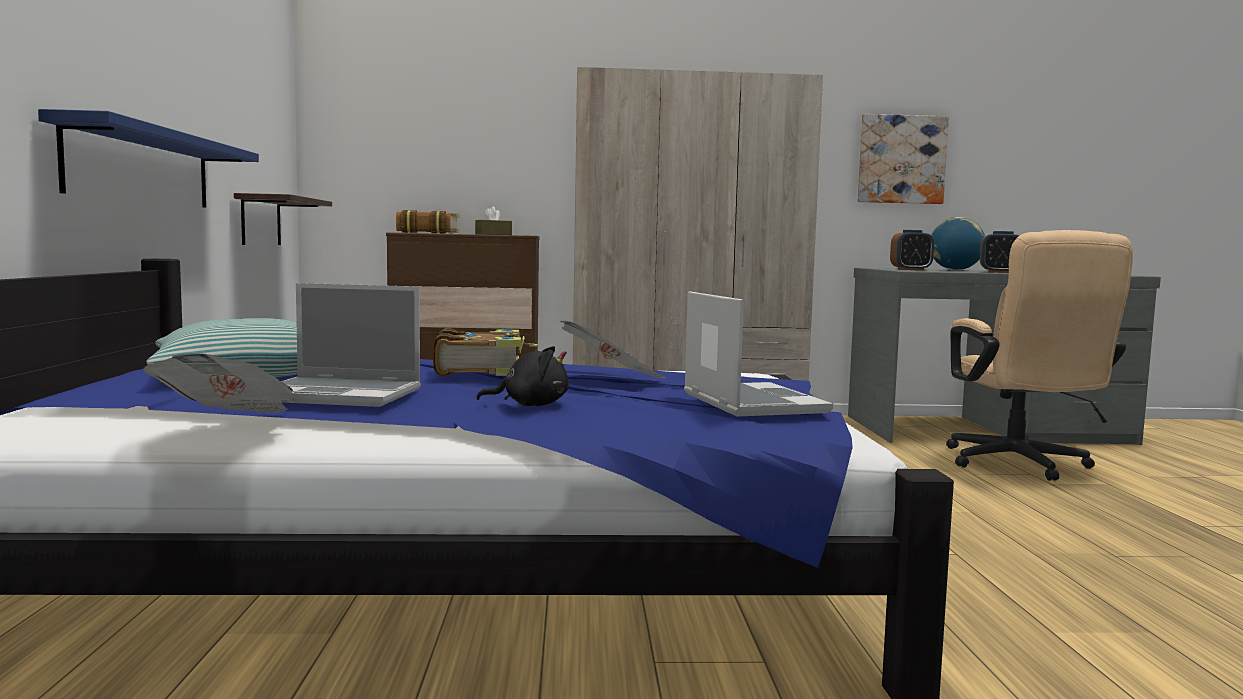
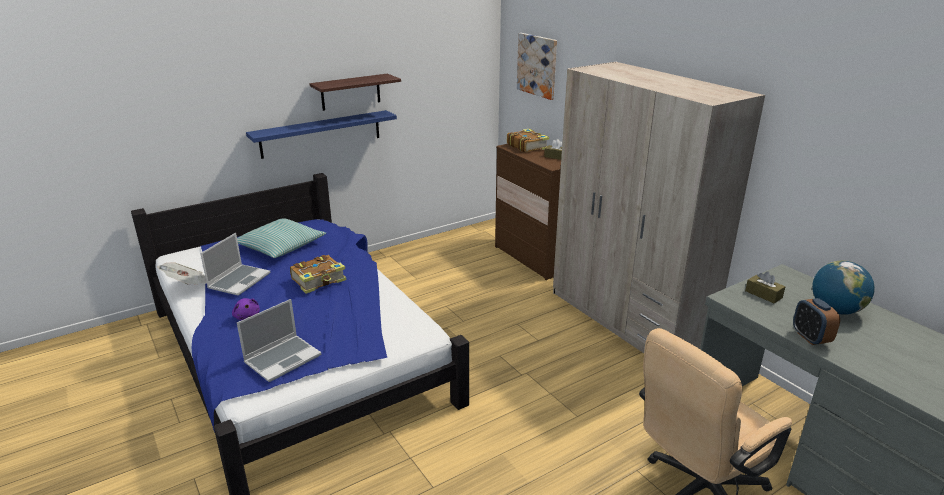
camera: 60 degrees right, 20 degrees up
shelf [234,193,332,245] -> shelf moved to [309,74,401,111]
laptop [281,283,421,407] -> laptop turned 135 degrees counterclockwise [200,233,270,296]
black plush toy [476,346,569,406] -> purple plush toy [232,298,260,320]
newspaper [560,321,667,378] -> none
picture [858,114,949,204] -> picture moved to [517,33,557,100]
alarm clock [890,230,934,270] -> brown tissue box [745,271,785,303]

